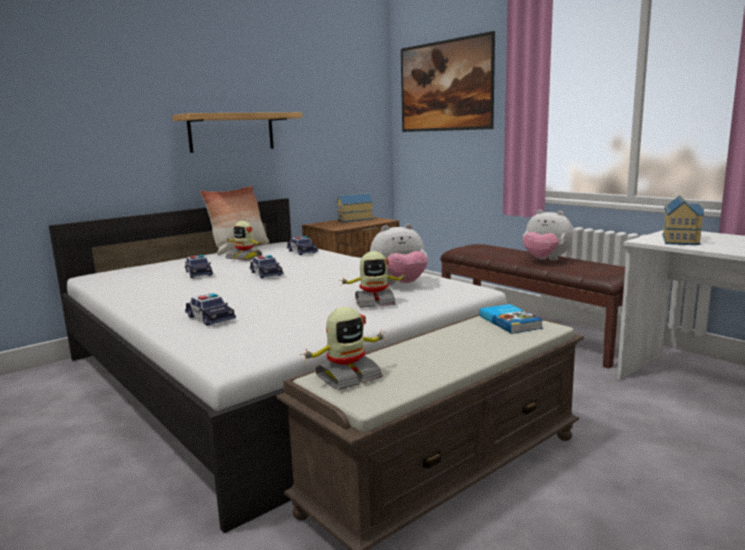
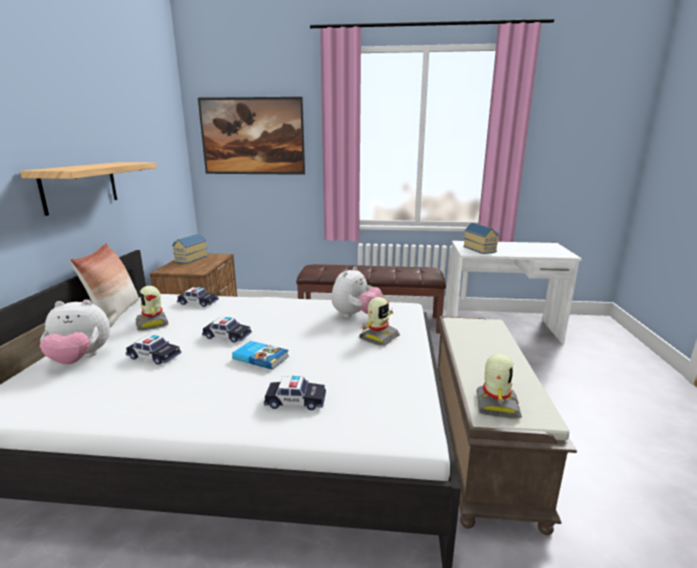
camera: 45 degrees left, 5 degrees up
toy robot [225,221,263,261] -> toy robot turned 75 degrees clockwise [136,286,168,330]
book [479,304,543,334] -> book moved to [232,341,289,370]
plush toy [523,210,573,261] -> plush toy moved to [40,300,110,364]

